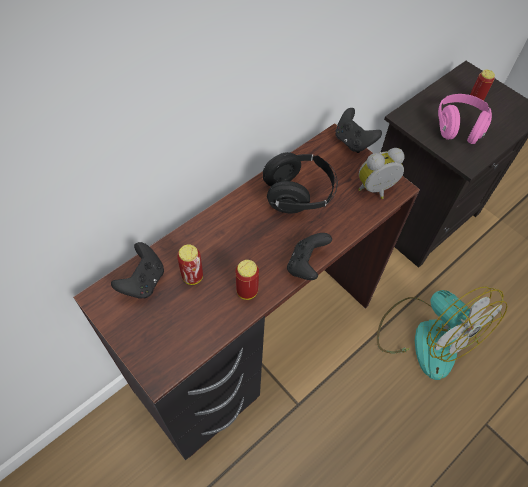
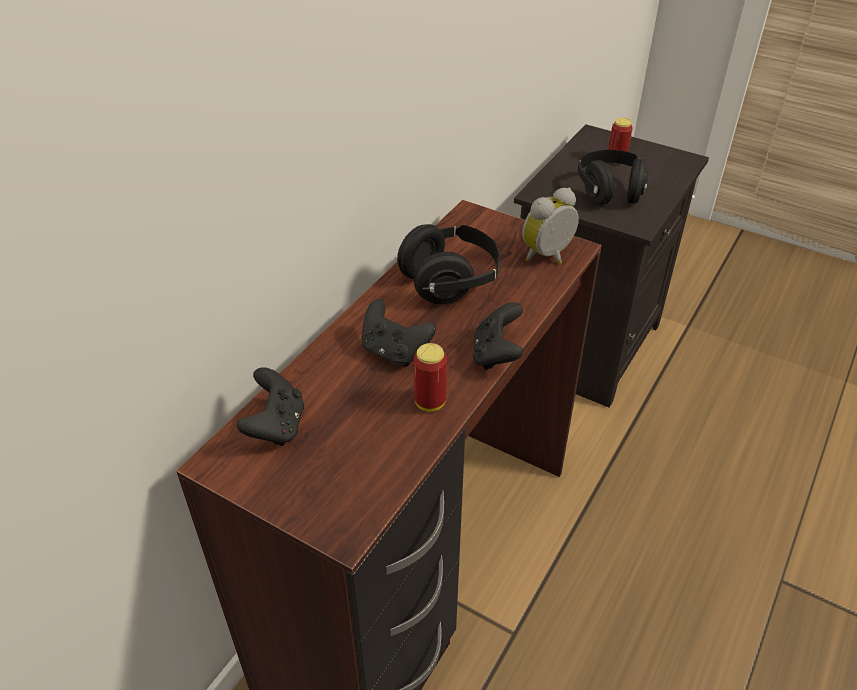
camera: 15 degrees left, 15 degrees down
can [177,245,203,285] -> none
black game controller [335,108,382,153] -> black game controller moved to [361,299,436,367]
fan [377,287,508,380] -> none
pink headphones [438,94,492,144] -> black headphones [578,150,648,205]

